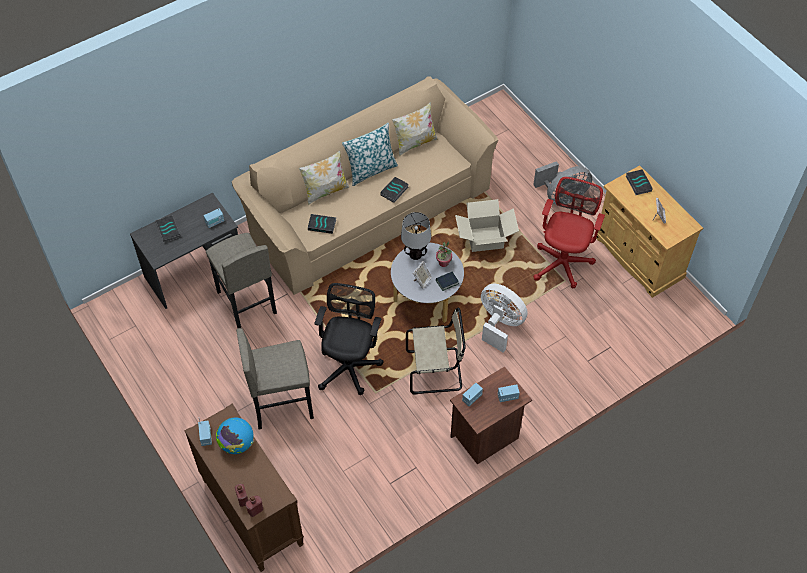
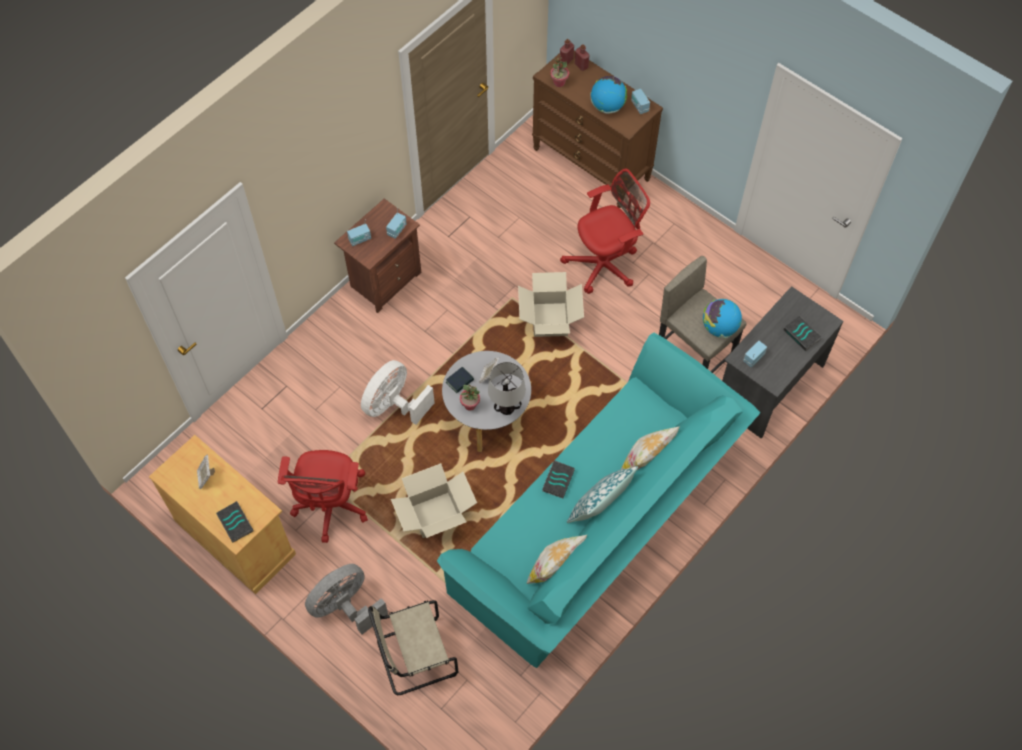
camera: 165 degrees right, 5 degrees up
beige sofa [232,76,498,295] -> turquoise sofa [437,333,760,668]
grey stool [236,328,314,429] -> red office chair [560,169,650,294]
book [308,214,336,234] -> none
black office chair [315,283,384,395] -> cardboard box [518,272,584,337]
beige chair [406,308,466,395] -> beige chair moved to [368,600,458,695]
white fan [481,284,528,353] -> white fan turned 105 degrees clockwise [361,360,435,425]
none -> potted plant [550,55,569,87]
none -> globe [703,299,742,338]

